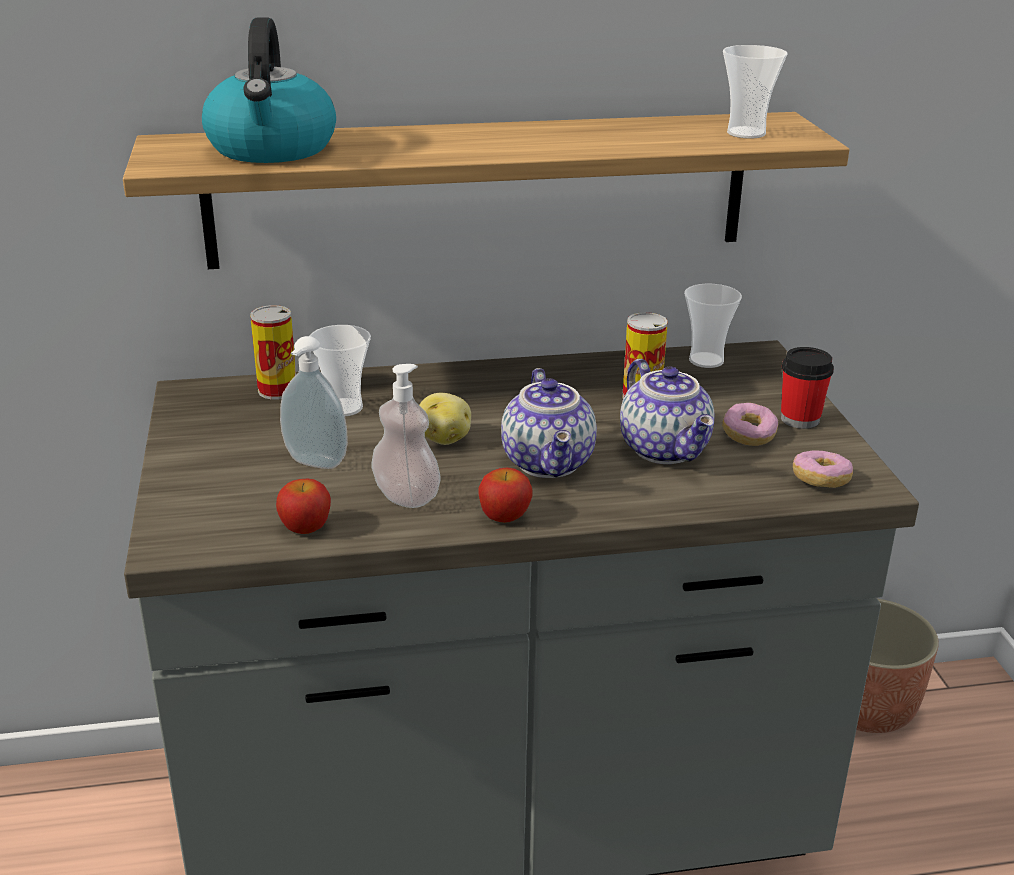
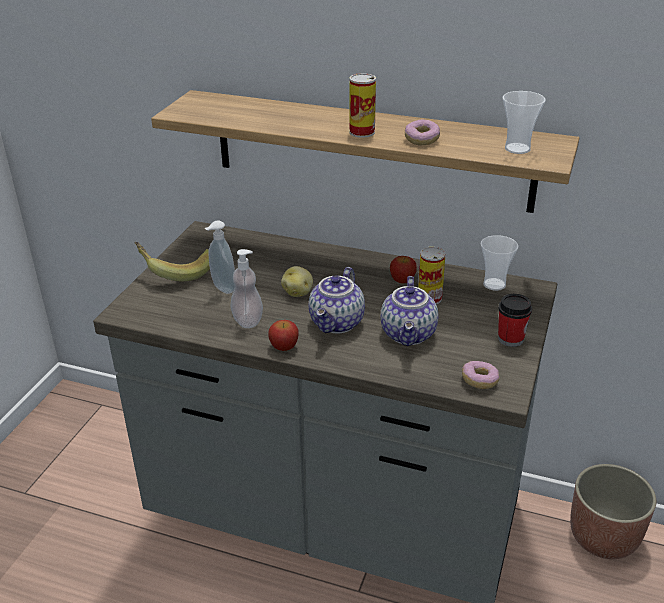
camera: 30 degrees right, 5 degrees up
kettle [202,18,336,163] -> none
can [250,305,296,399] -> can moved to [349,73,376,138]
apple [276,479,331,534] -> apple moved to [390,256,417,283]
cup [309,325,371,416] -> none
donut [722,403,779,446] -> donut moved to [405,120,440,146]
none -> banana [134,242,210,281]

